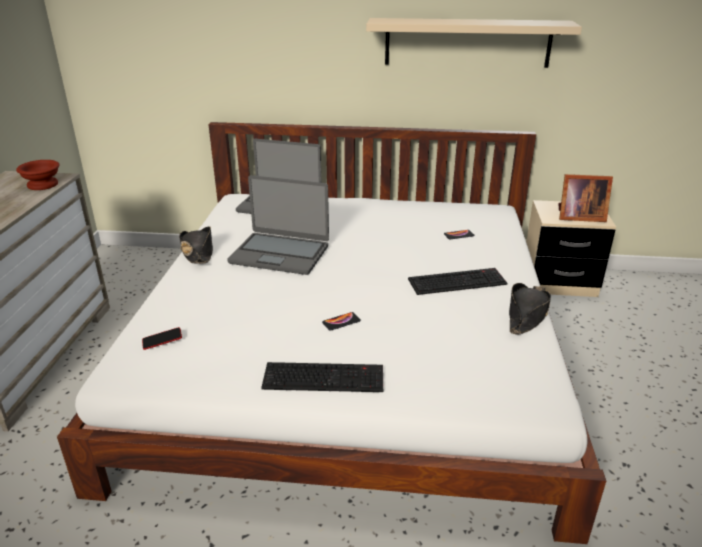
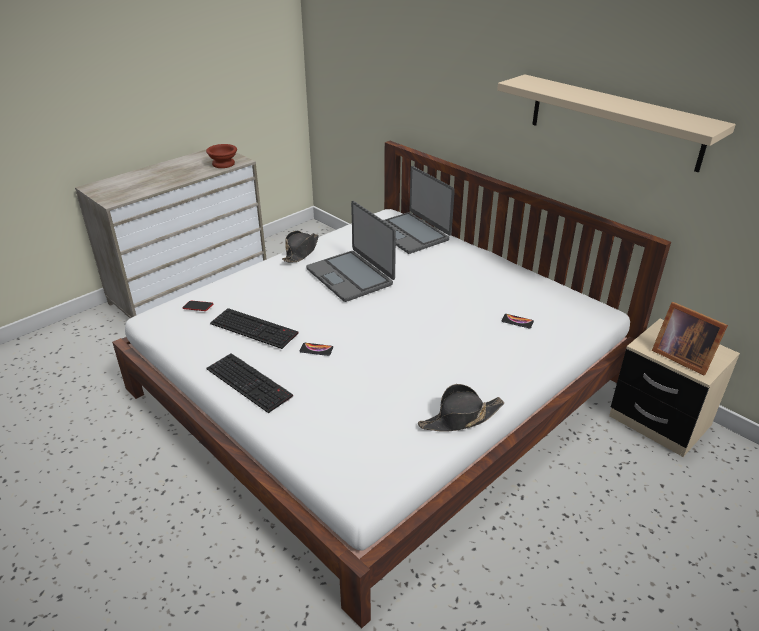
camera: 40 degrees right, 5 degrees up
keyboard [408,268,507,295] -> keyboard moved to [210,308,299,349]

